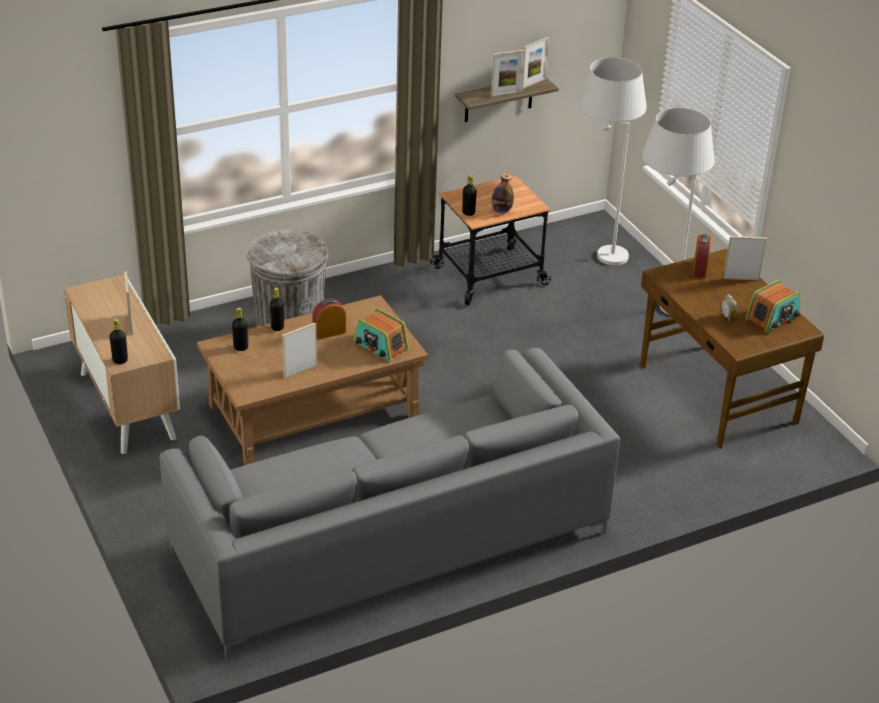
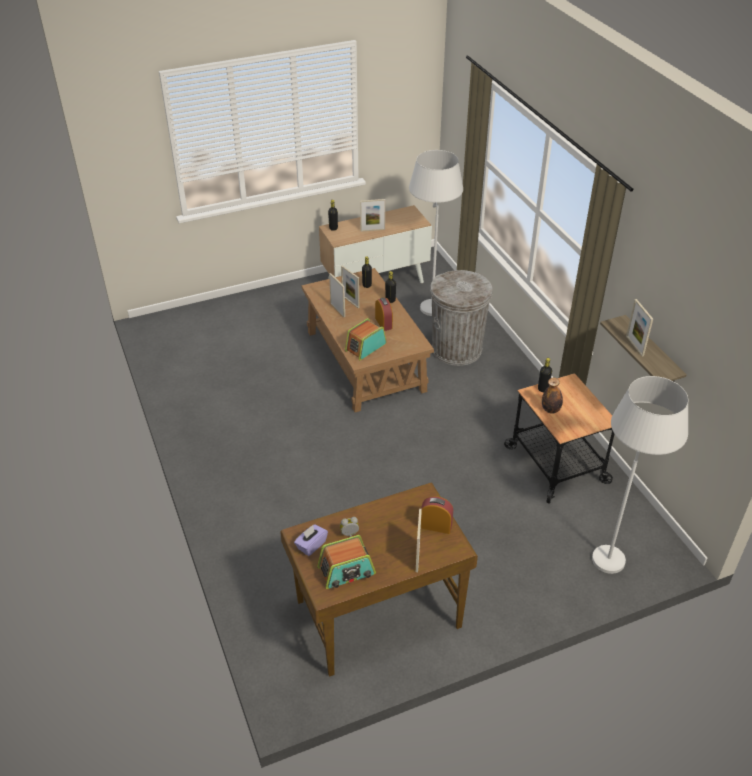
camera: 95 degrees right, 5 degrees up
grey sofa [160,348,620,660] -> none
picture frame [523,37,549,89] -> picture frame moved to [341,265,359,308]
white floor lamp [642,108,715,315] -> white floor lamp moved to [409,150,463,316]
radio [745,280,800,333] -> radio turned 75 degrees counterclockwise [317,535,376,589]
none -> purple tissue box [294,524,328,556]

